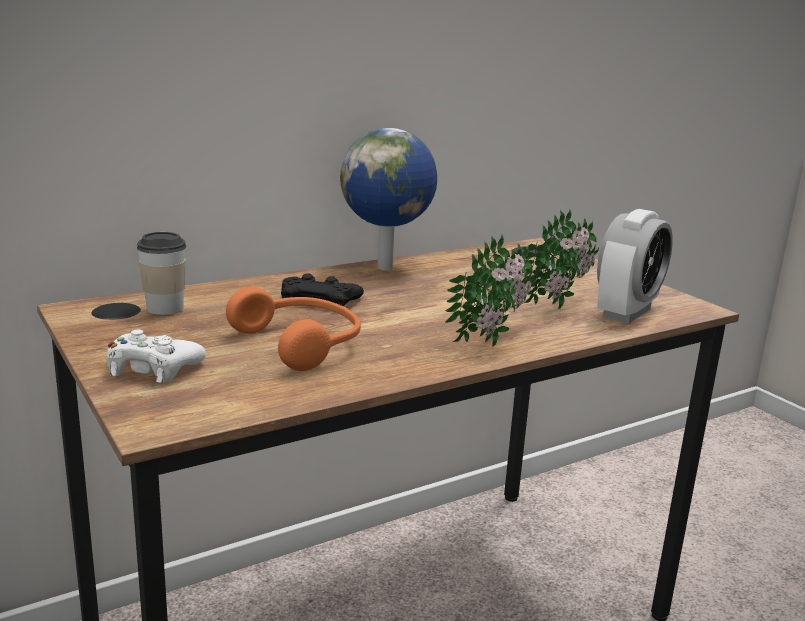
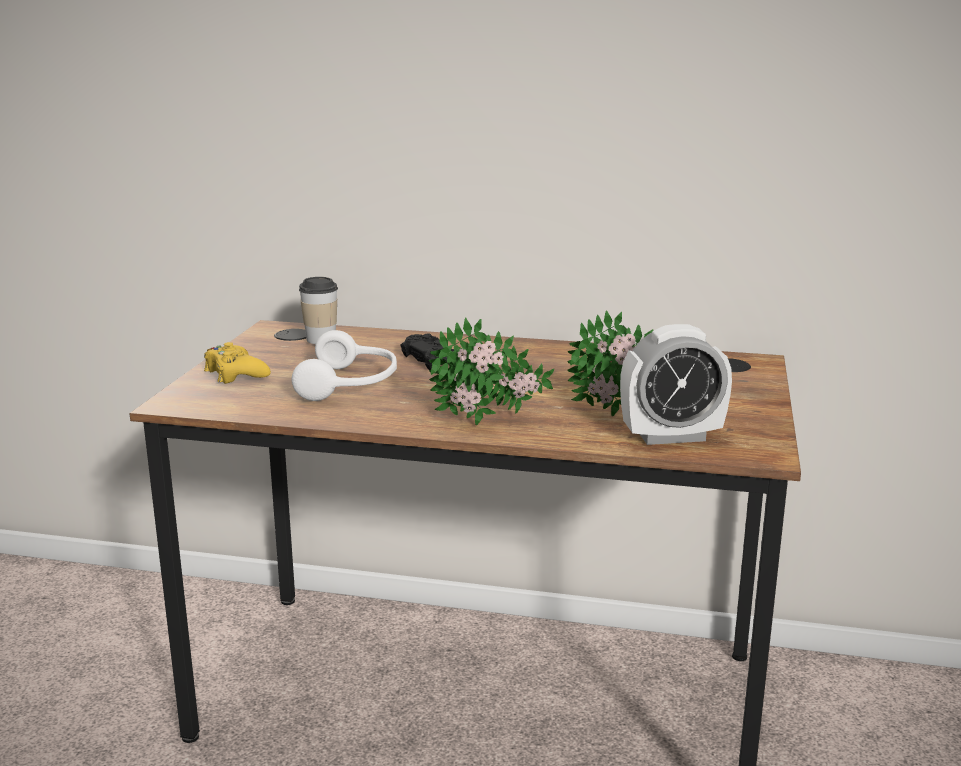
camera: 45 degrees right, 0 degrees up
white game controller [107,330,206,383] -> yellow game controller [204,342,271,384]
orange headphones [226,287,361,371] -> white headphones [292,330,397,401]
globe [340,128,437,270] -> none

